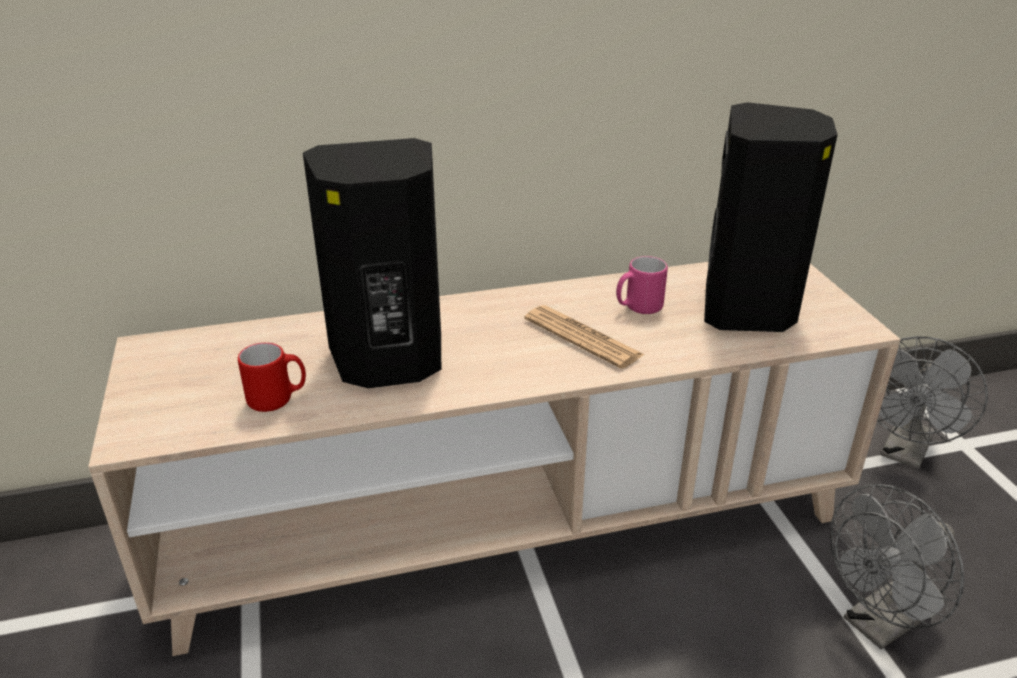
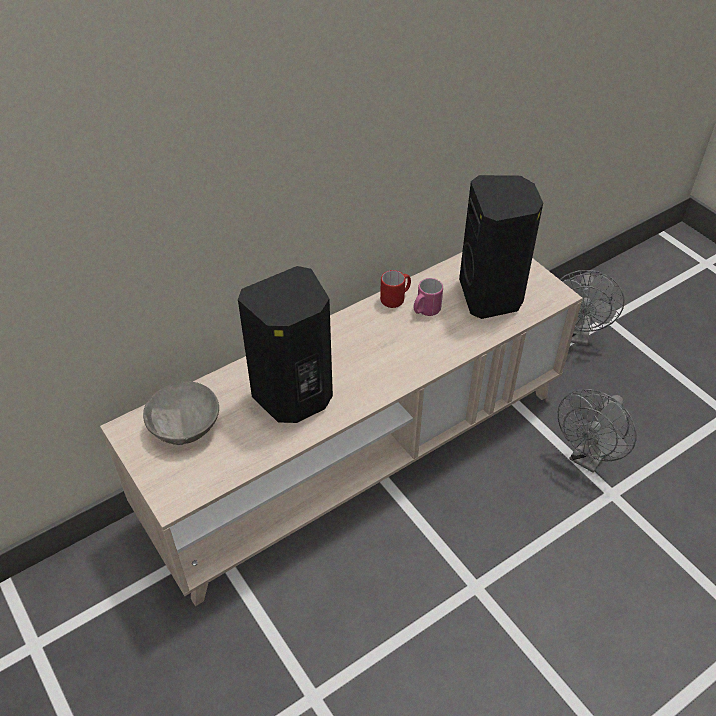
camera: 20 degrees left, 15 degrees up
red mug [238,343,306,412] -> red mug moved to [380,270,411,308]
newspaper [524,305,644,369] -> none
none -> grey bowl [143,381,219,445]

